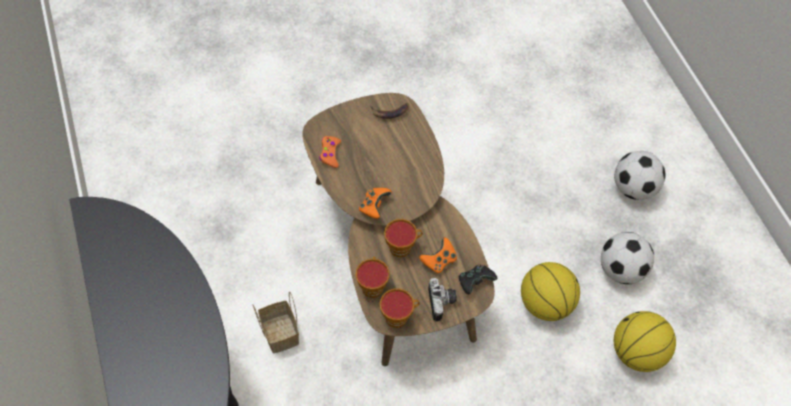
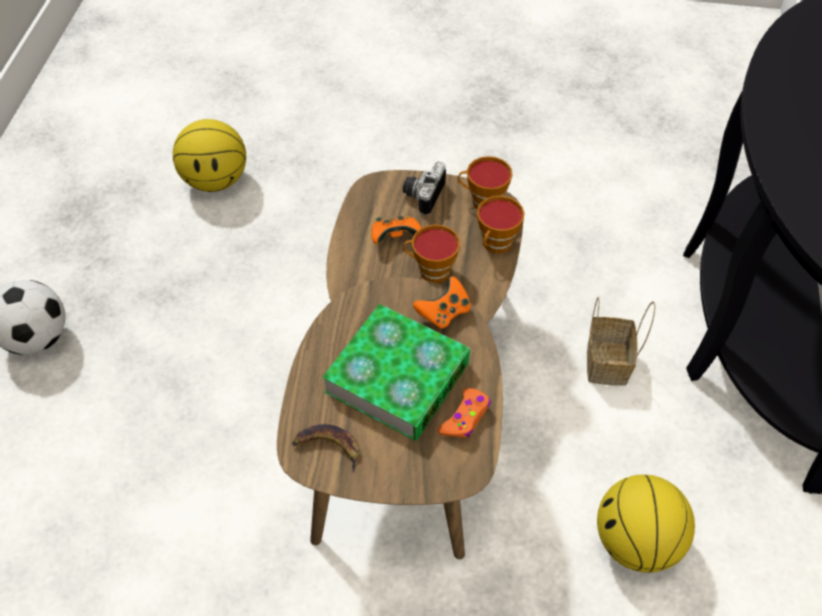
camera: 150 degrees left, 5 degrees down
black game controller [459,265,497,294] -> none
basketball [521,262,580,321] -> basketball moved to [597,475,695,573]
football [601,232,654,284] -> none
none -> book [322,304,470,441]

